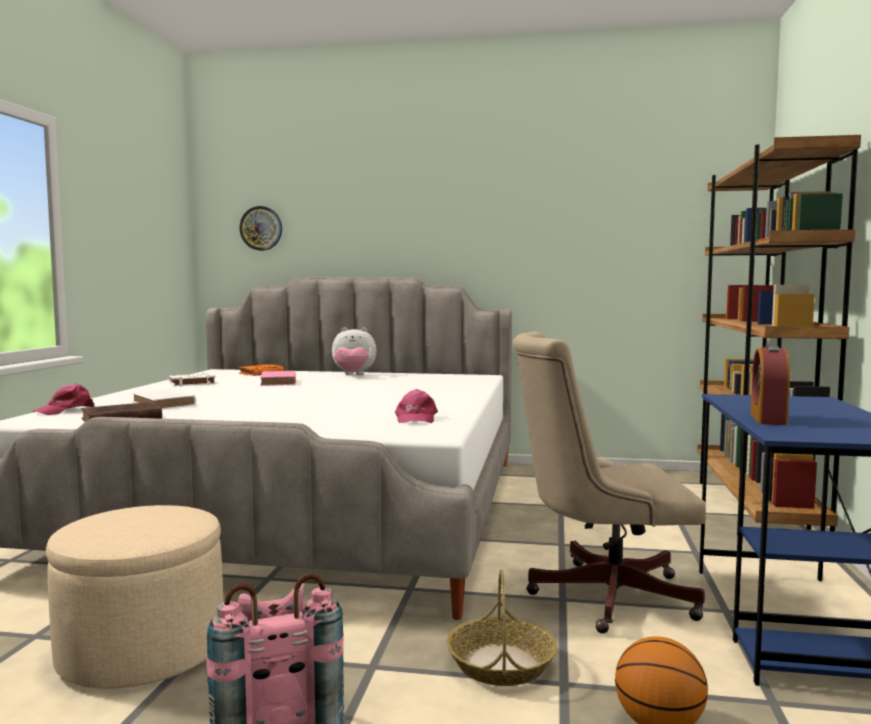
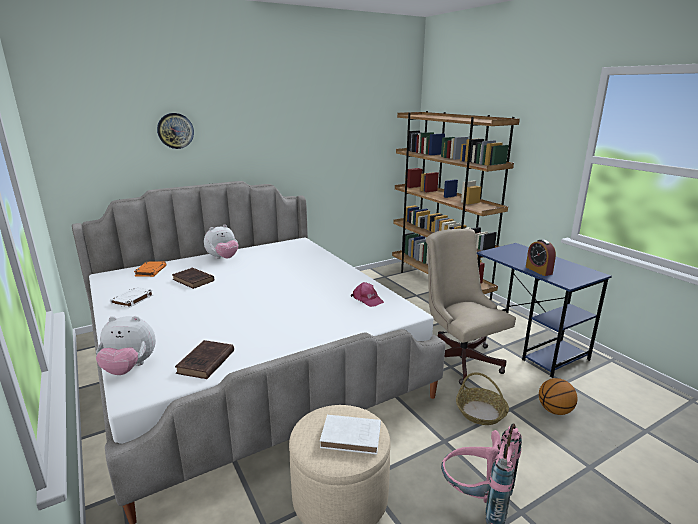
camera: 40 degrees left, 15 degrees up
pink cap [32,383,95,415] -> plush toy [96,316,156,375]
white book [132,389,196,409] -> white book moved to [320,415,381,455]
wall clock [239,206,282,251] -> wall clock moved to [157,113,194,149]
pink book [260,371,296,386] -> brown book [172,268,214,289]
beige office chair [513,332,706,634] -> beige office chair turned 105 degrees clockwise [426,229,516,385]

